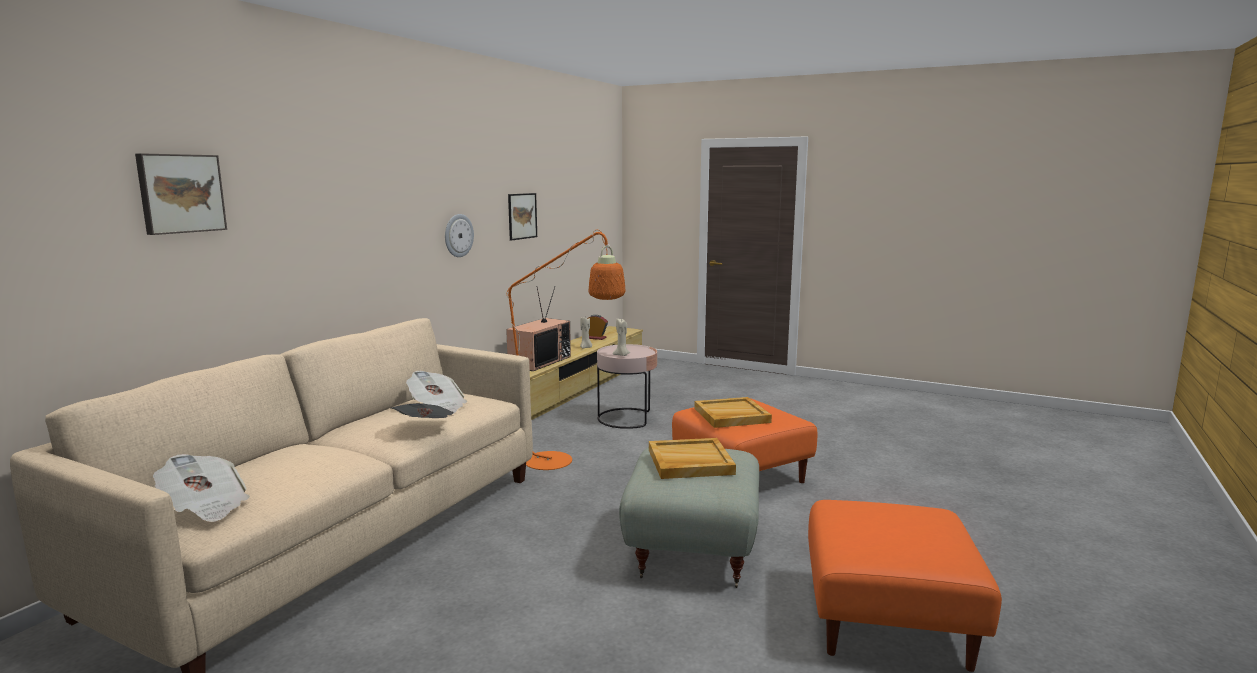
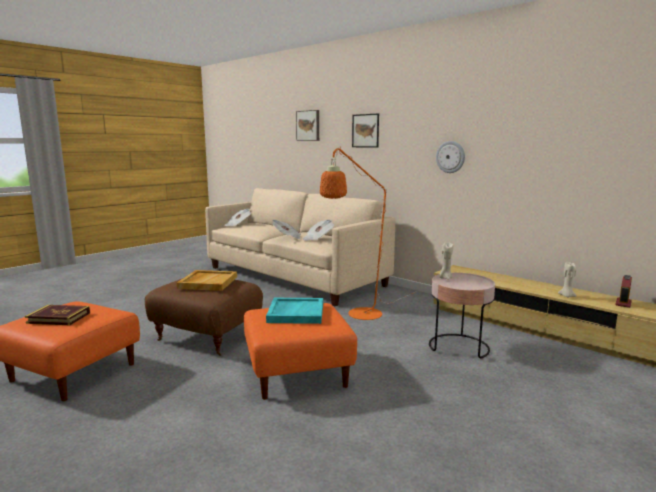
camera: 105 degrees right, 0 degrees up
television [506,286,571,371] -> none
picture [508,193,537,241] -> picture moved to [352,113,379,148]
grey ottoman [619,447,759,588] -> brown ottoman [145,278,263,356]
beige tray [694,397,772,428] -> turquoise tray [266,298,323,324]
none -> book [25,305,90,325]

